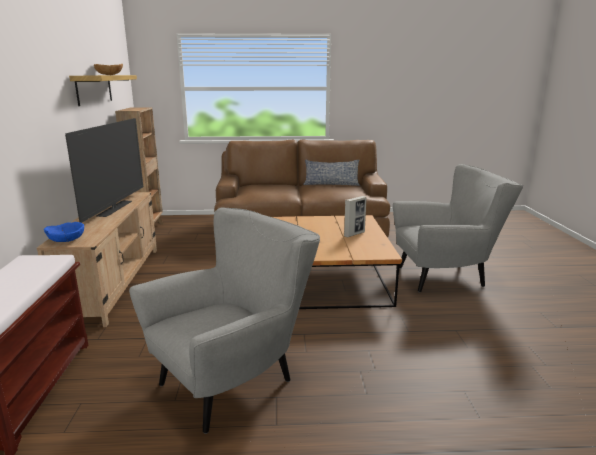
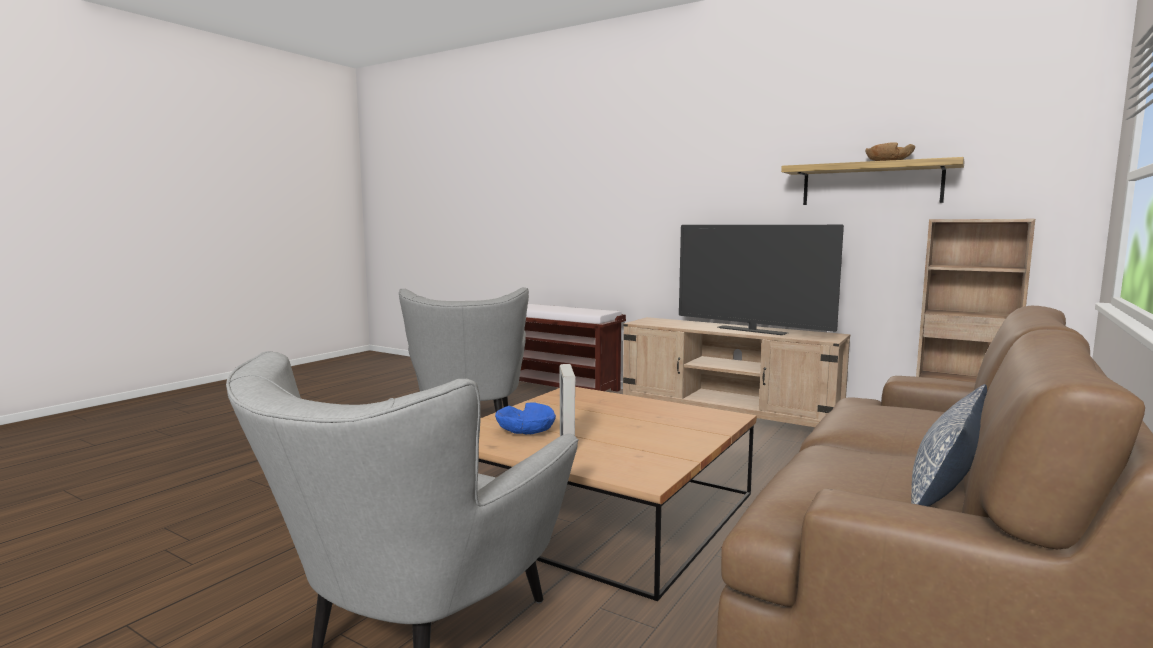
camera: 125 degrees right, 10 degrees down
blue bowl [44,222,84,242] -> blue bowl moved to [495,402,556,435]

